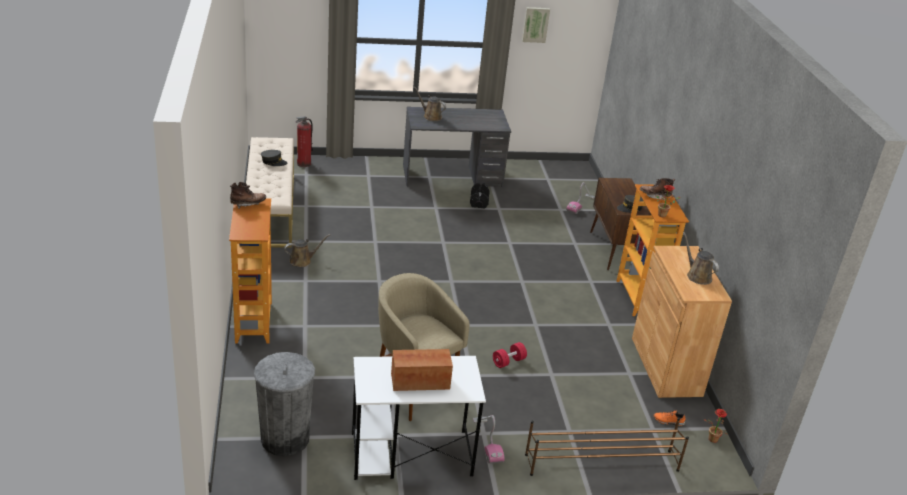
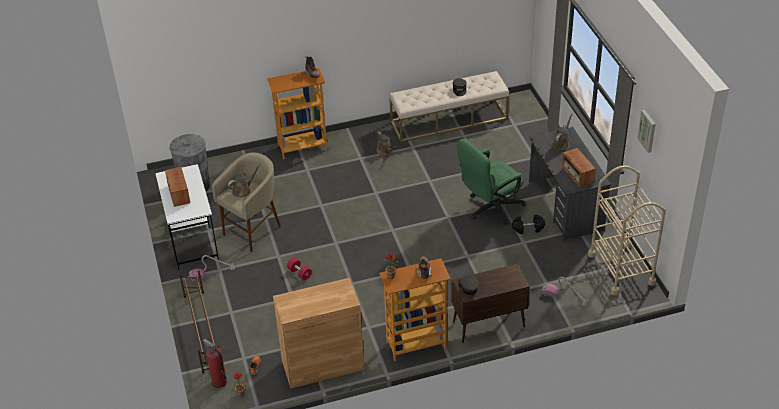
camera: 85 degrees right, 10 degrees up
fire extinguisher [295,116,313,167] -> fire extinguisher moved to [203,338,227,388]
brown watering can [683,232,719,285] -> brown watering can moved to [228,164,261,197]
none -> green office chair [457,139,526,225]
none -> radio [562,148,596,187]
none -> beige cart [588,165,666,295]

